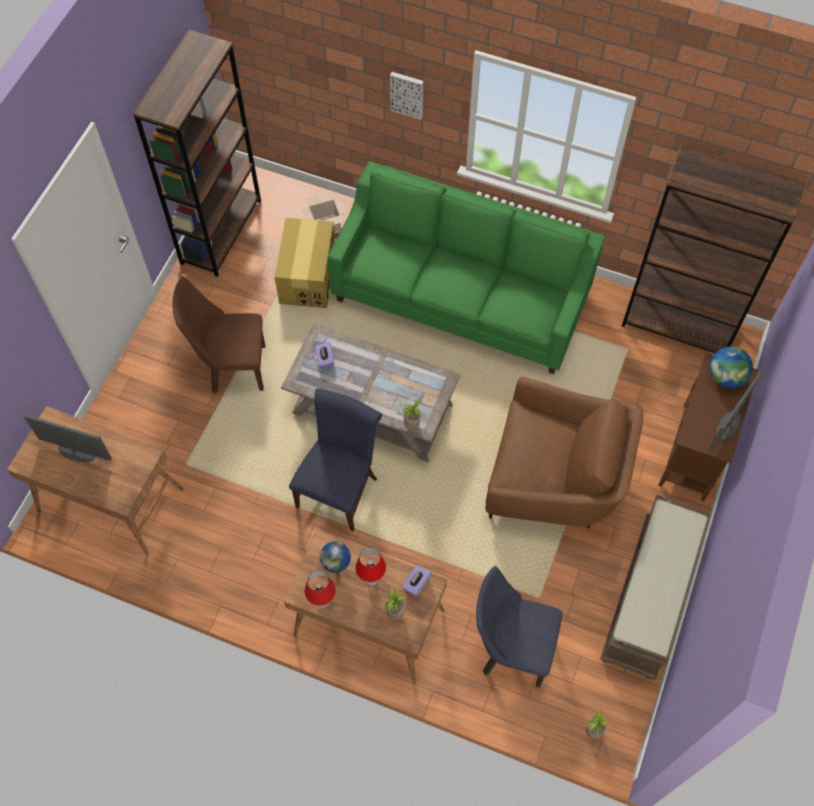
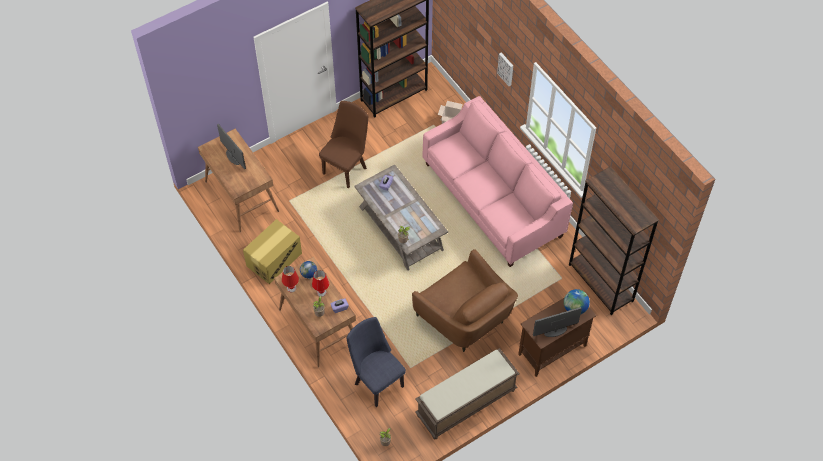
camera: 35 degrees right, 5 degrees down
brown chair [173,276,265,393] -> brown chair turned 90 degrees clockwise [319,101,368,188]
cardboard box [274,218,335,308] -> cardboard box moved to [243,219,302,284]
blue chair [289,388,382,531] -> none
green sofa [327,161,605,374] -> pink sofa [422,96,573,267]

